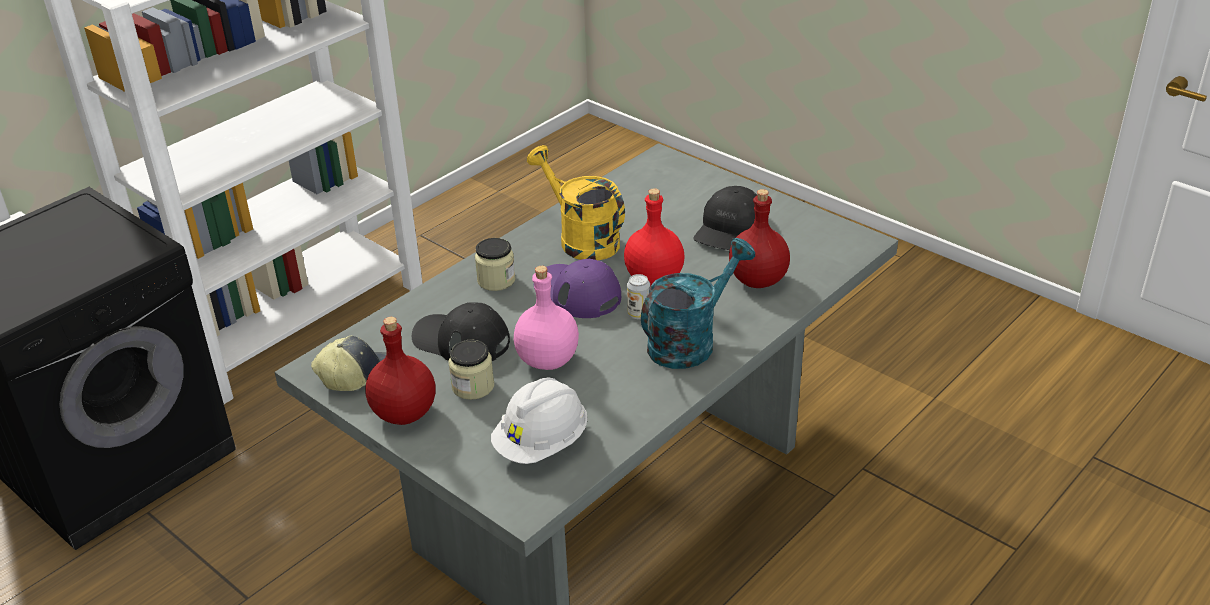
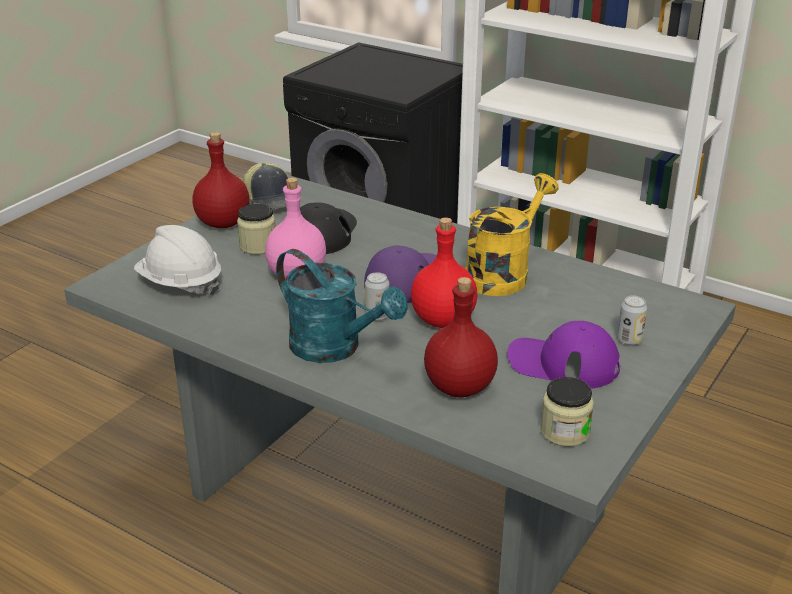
camera: 80 degrees right, 5 degrees down
jar [475,238,516,291] -> jar moved to [540,377,594,447]
black cap [693,186,757,250] -> purple cap [508,321,620,389]
none -> can [617,295,647,345]

